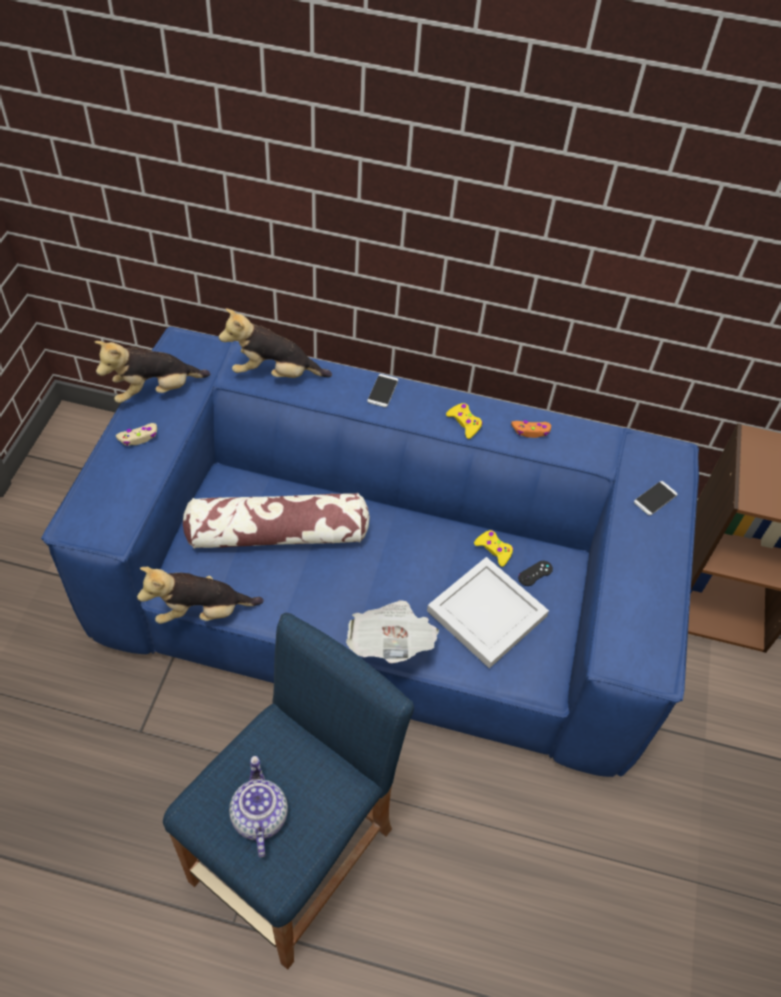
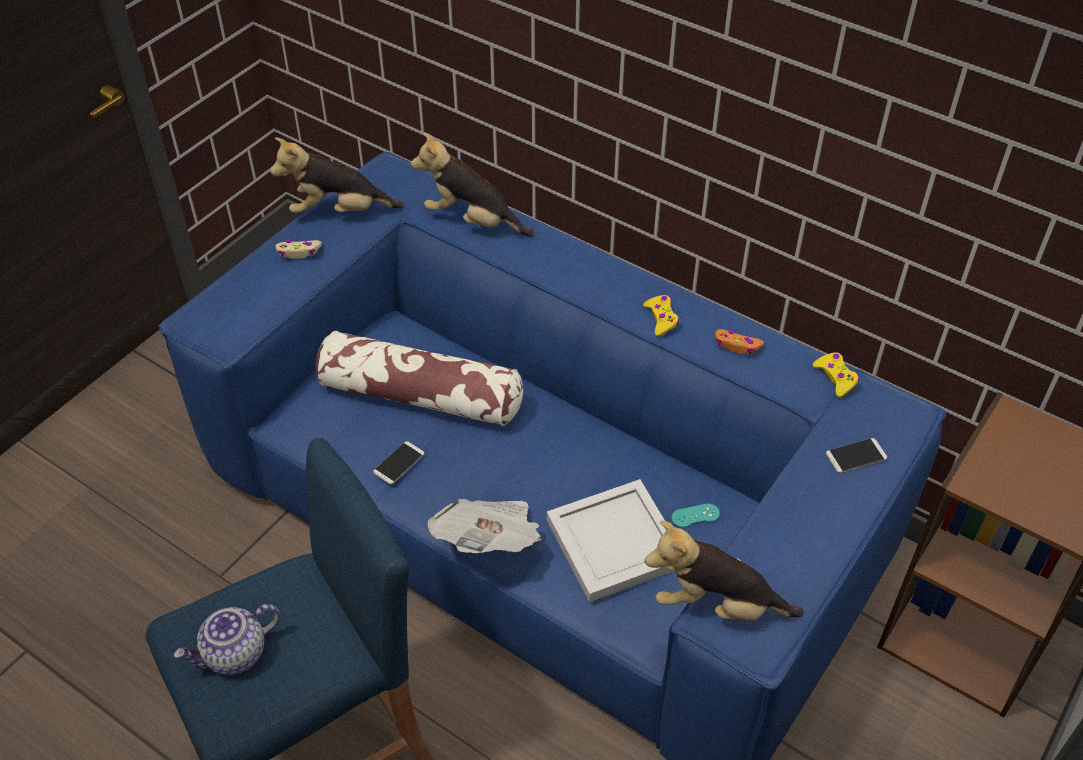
camera: 25 degrees right, 5 degrees down
plush toy [137,567,264,624] -> plush toy moved to [645,521,804,621]
teapot [229,756,288,858] -> teapot turned 135 degrees counterclockwise [174,604,281,675]
phone [367,374,398,407] -> phone moved to [373,441,424,484]
yellow game controller [474,530,513,567] -> yellow game controller moved to [813,352,859,397]
black game controller [518,561,553,586] -> turquoise game controller [671,504,720,528]

